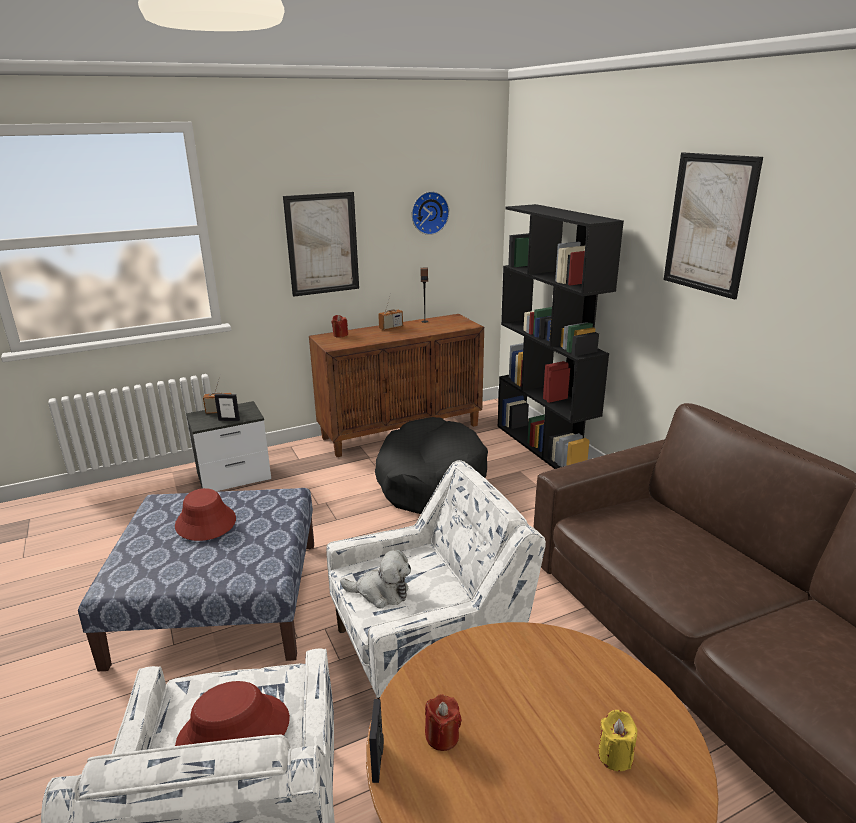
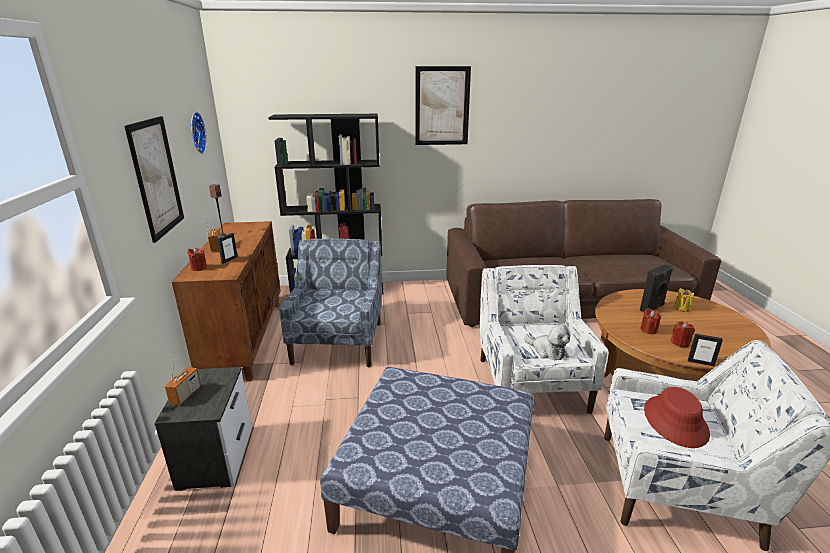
camera: 70 degrees left, 0 degrees up
red hat [175,488,236,541] -> none
picture frame [214,394,240,421] -> picture frame moved to [217,233,238,264]
plush toy [340,550,411,608] -> plush toy turned 105 degrees clockwise [524,325,571,360]
black dog bed [375,417,488,514] -> blue armchair [279,239,382,367]
none -> black speaker [640,264,673,313]
none -> red candle [640,308,661,334]

